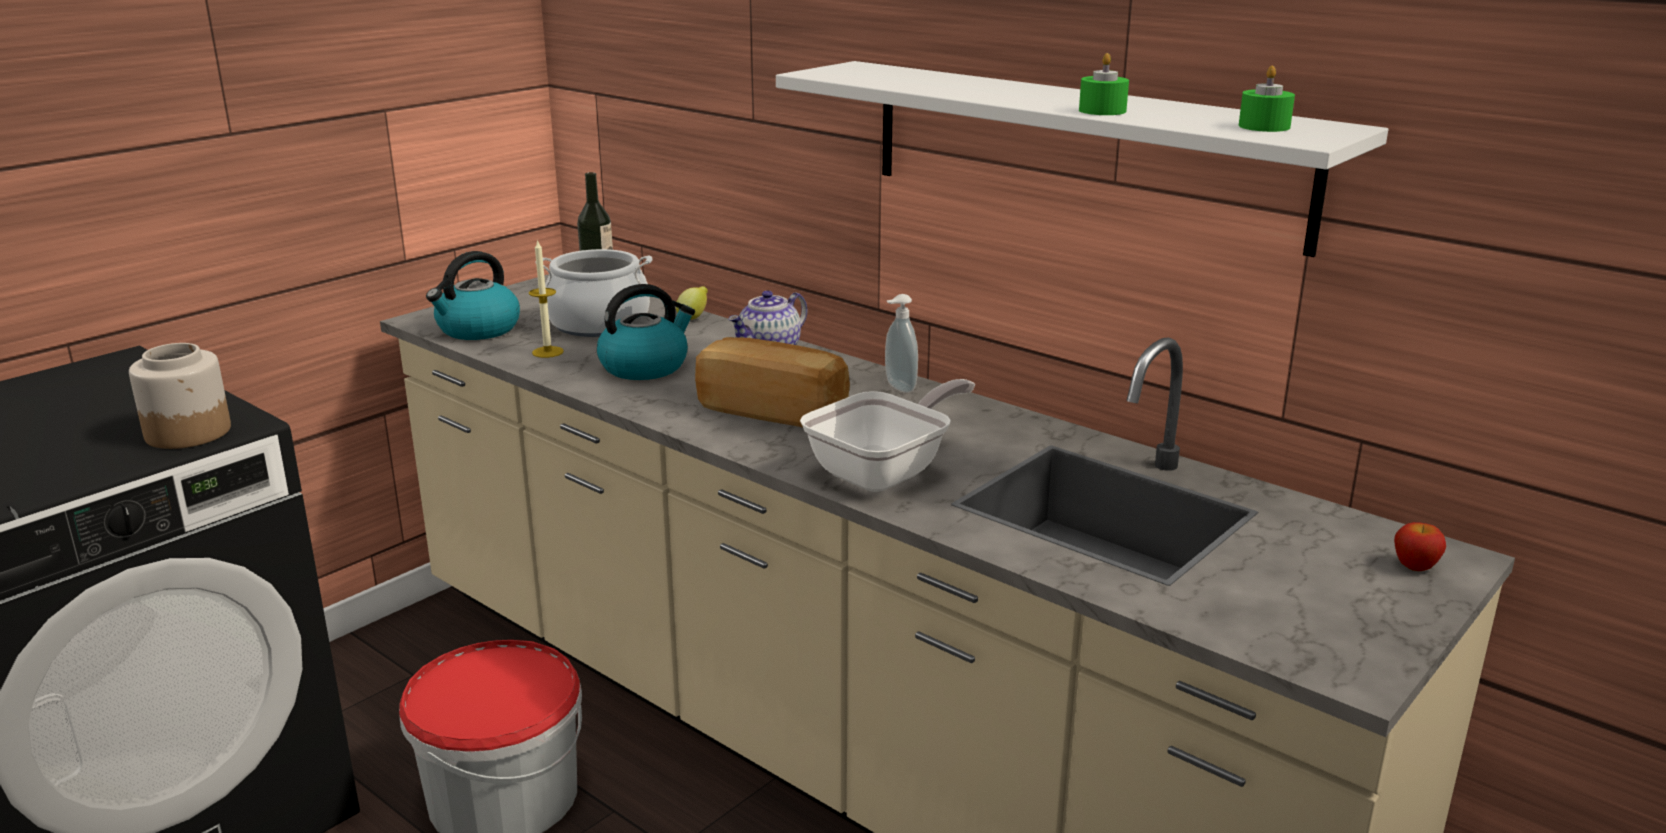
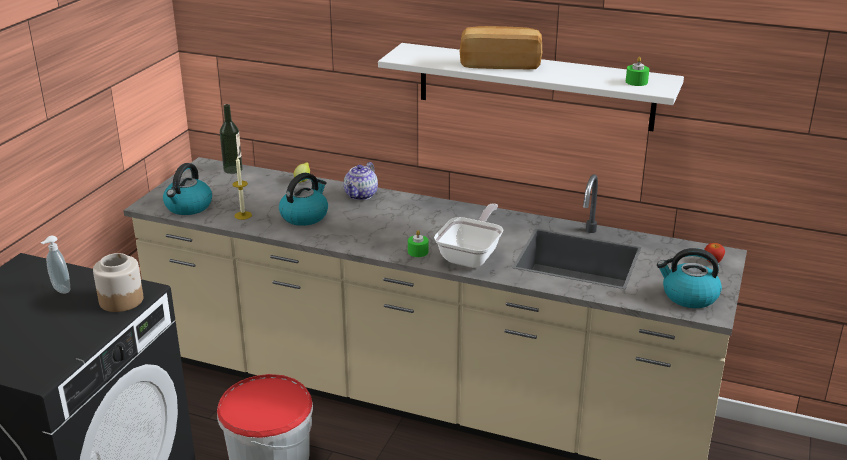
camera: 20 degrees left, 5 degrees up
cooking pot [543,249,652,337] -> none
bread [695,337,850,427] -> bread moved to [460,26,542,69]
soap dispenser [885,294,918,393] -> soap dispenser moved to [41,236,70,294]
green candle [1079,53,1129,115] -> green candle moved to [408,230,429,257]
none -> kettle [657,248,722,308]

